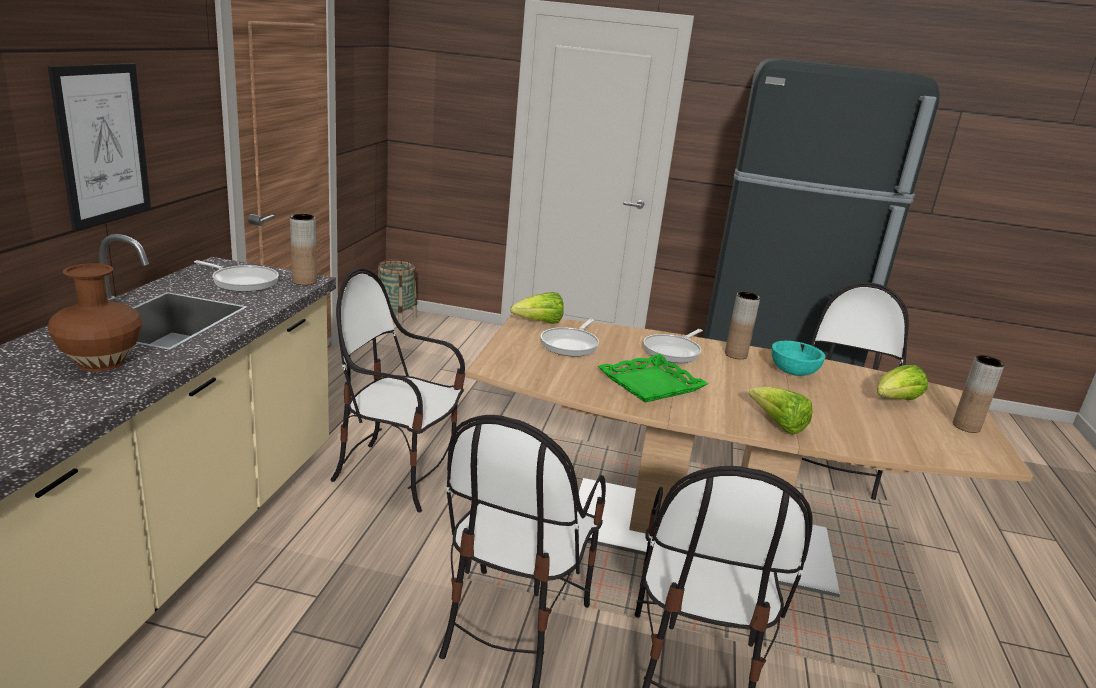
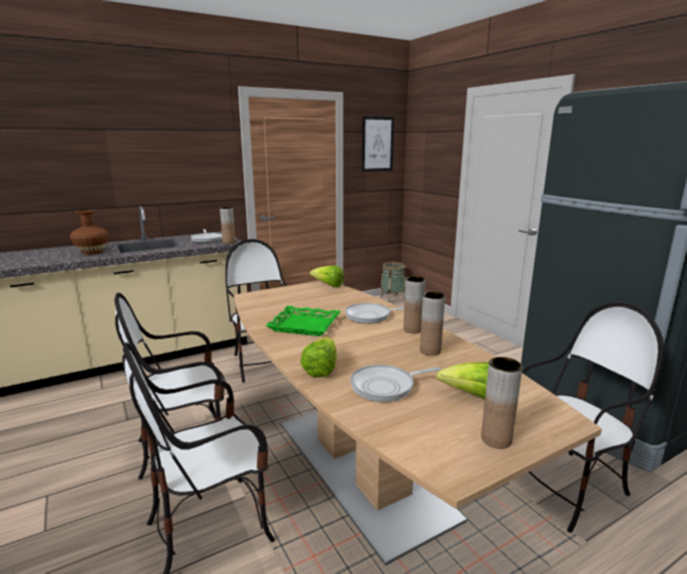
camera: 50 degrees right, 5 degrees down
picture [48,64,151,230] -> picture moved to [362,116,394,172]
frying pan [541,319,599,357] -> frying pan moved to [350,365,441,402]
turquoise bowl [772,341,826,376] -> brown vase [420,292,445,356]

